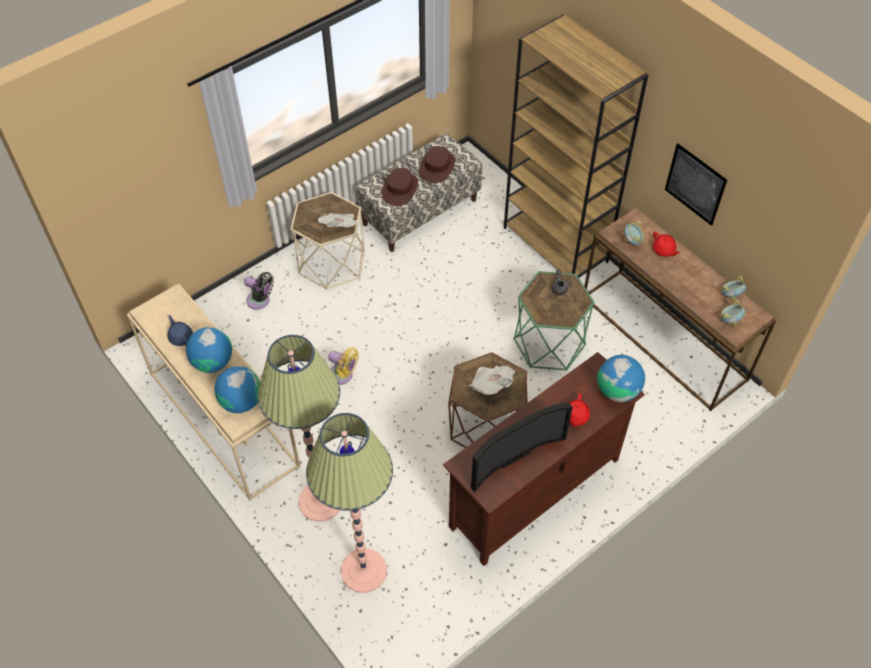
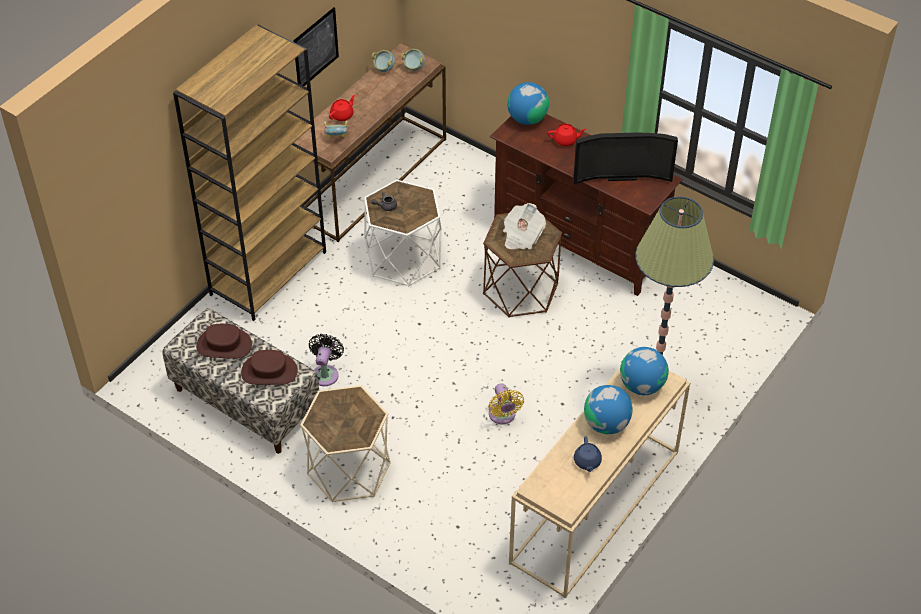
camera: 105 degrees left, 5 degrees down
blue teapot [167,315,193,346] -> blue teapot turned 45 degrees counterclockwise [574,436,602,472]
black fan [244,272,274,310] -> black fan moved to [309,334,344,386]
floor lamp [306,413,393,593] -> none
newspaper [317,213,357,227] -> none
yellow fan [328,347,359,385] -> yellow fan turned 150 degrees clockwise [488,383,524,424]
television [471,402,573,492] -> television turned 135 degrees clockwise [573,133,678,184]
green side table [514,271,595,371] -> white side table [364,180,442,286]

